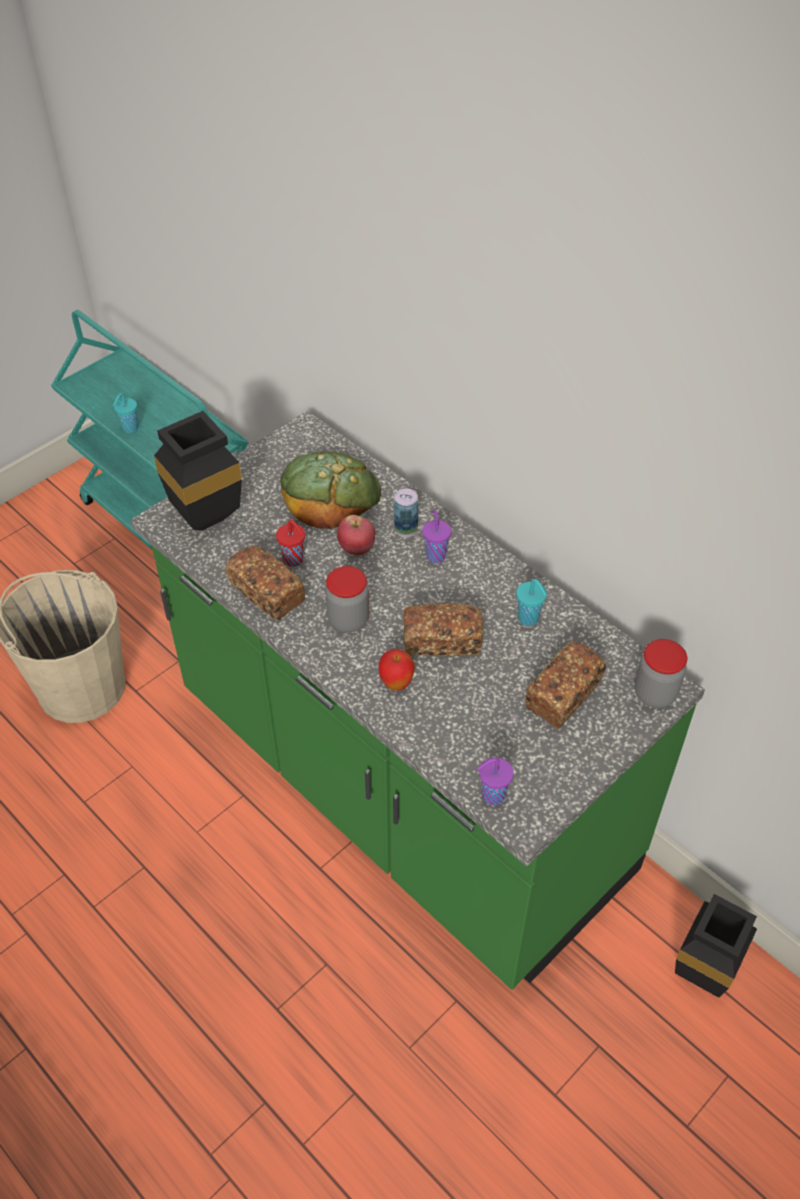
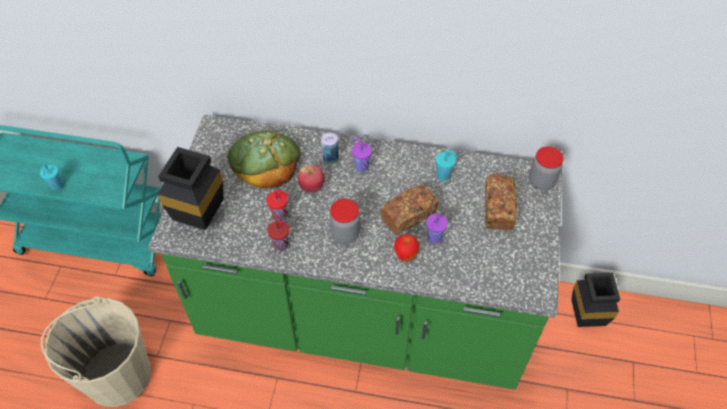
camera: 35 degrees left, 5 degrees up
bread [225,545,305,620] -> red cup [267,220,290,251]
purple cup [477,757,514,805] -> purple cup moved to [426,214,448,244]

